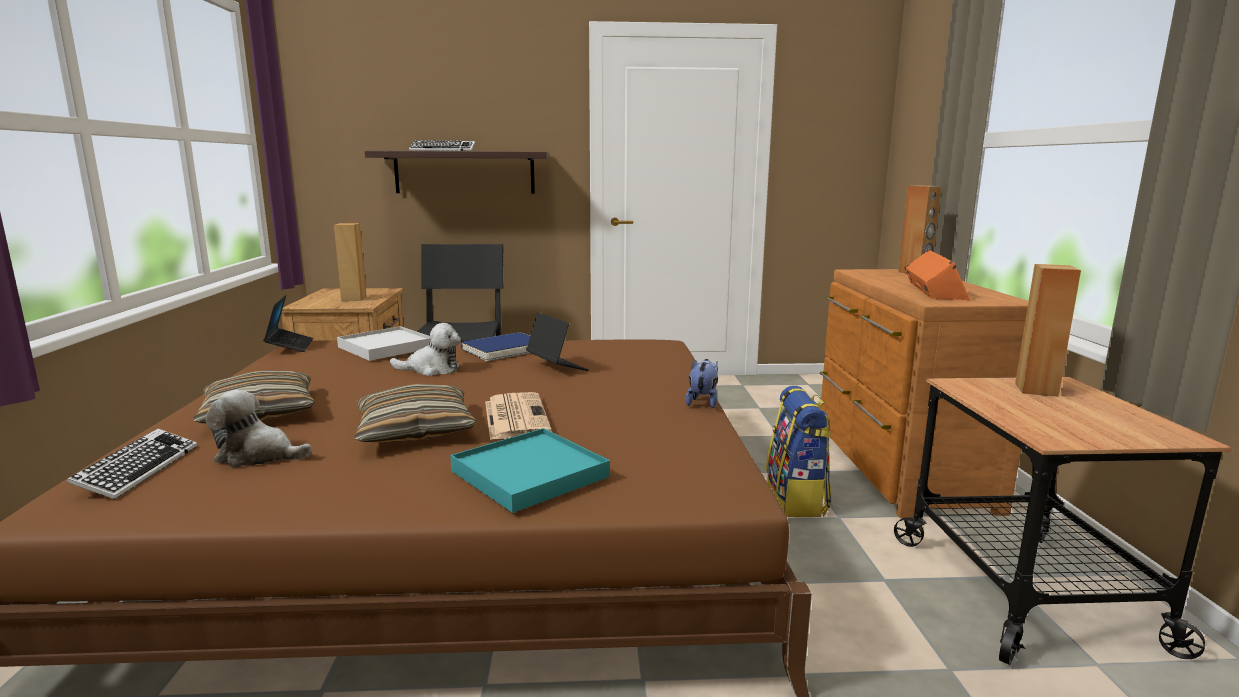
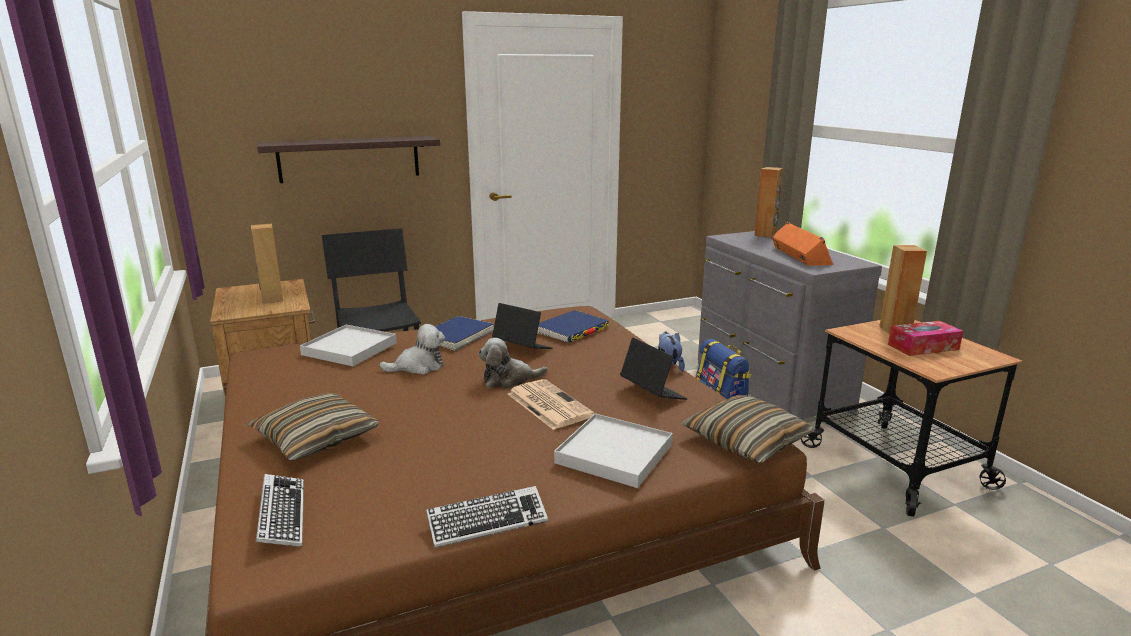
camera: 20 degrees left, 5 degrees up
plush toy [205,390,312,468] -> plush toy moved to [478,338,548,388]
laptop [263,295,313,352] -> laptop moved to [620,338,687,400]
pillow [355,384,477,443] -> pillow moved to [681,395,815,463]
keyboard [409,140,475,151] -> keyboard moved to [426,486,548,548]
turquoise tray [450,428,610,513] -> white tray [554,413,673,488]
brown dresser [820,269,1028,518] -> grey dresser [698,231,882,420]
none -> blue book [537,310,609,343]
none -> tissue box [888,321,963,356]

